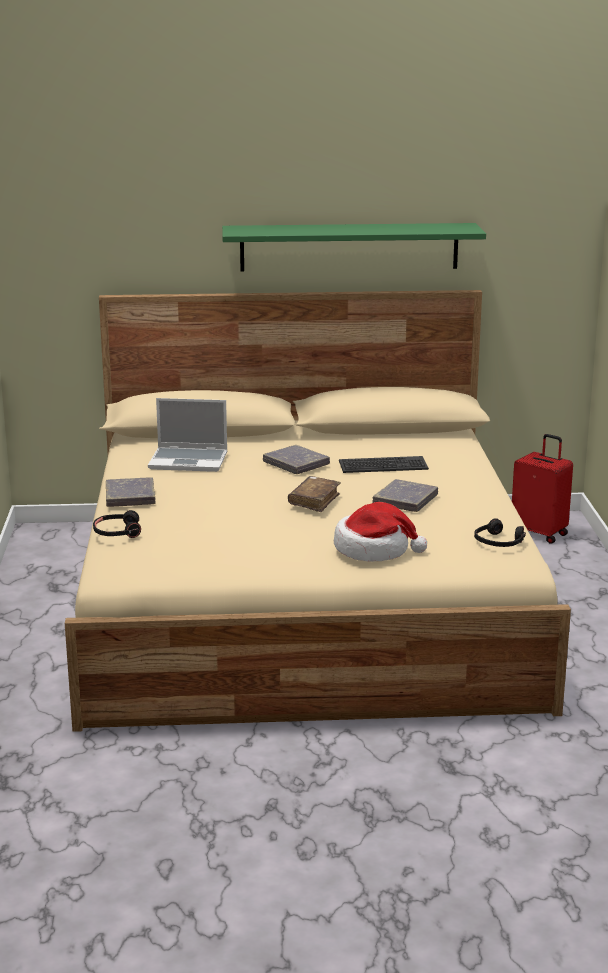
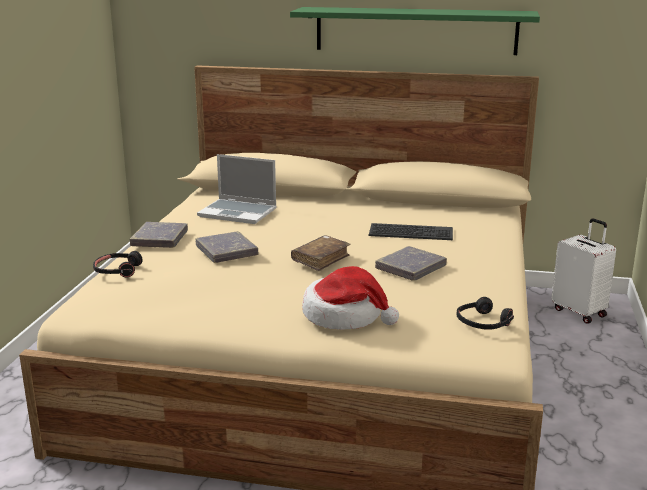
camera: 15 degrees right, 0 degrees up
grey book [263,445,330,474] -> grey book moved to [196,231,259,263]
red suitcase [512,434,573,544] -> white suitcase [551,218,616,324]

